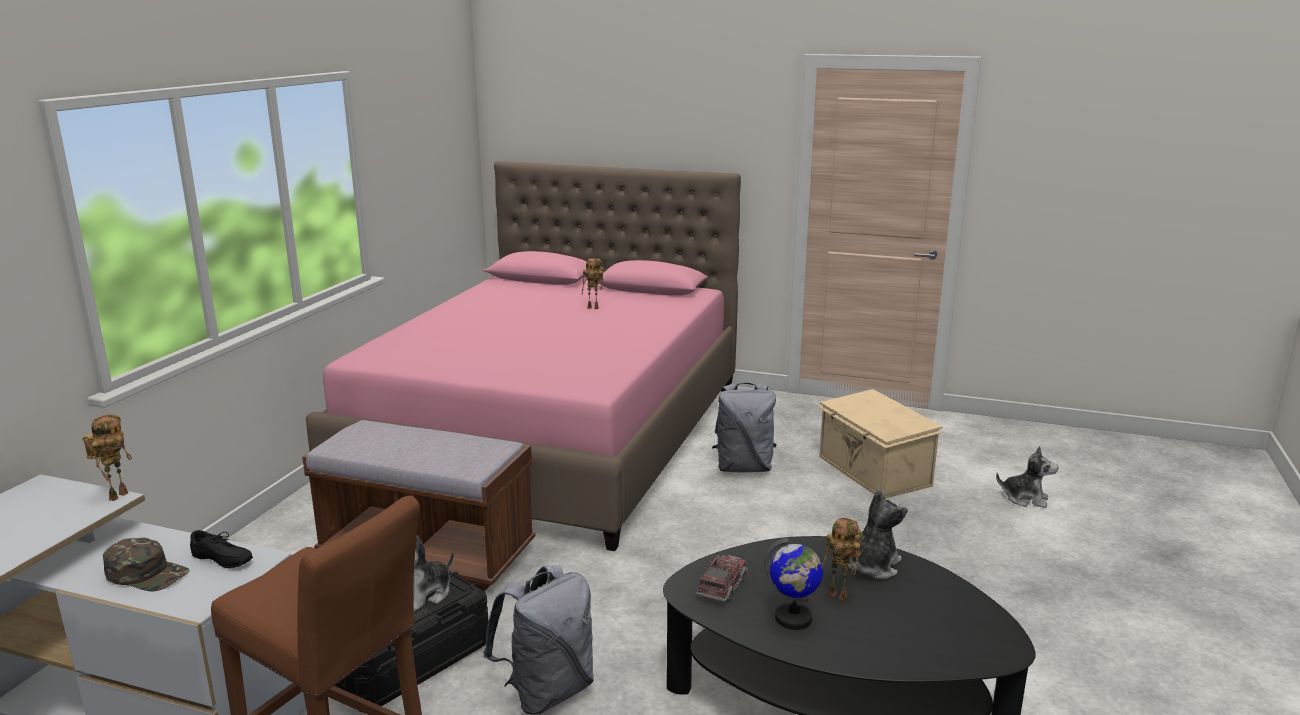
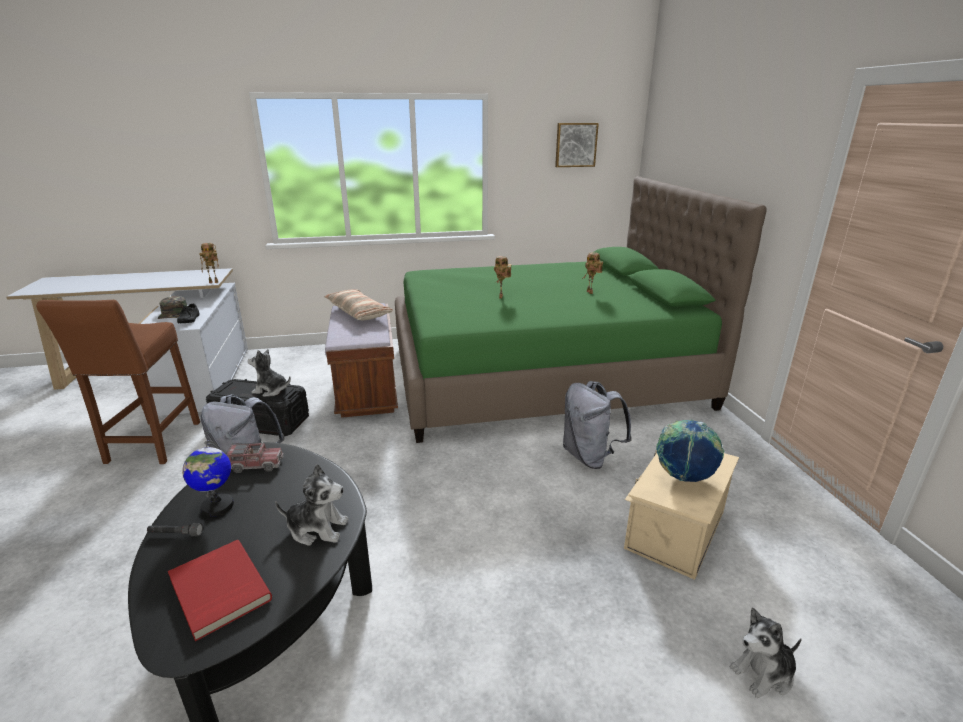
camera: 60 degrees right, 5 degrees up
pink bed [306,161,741,551] -> green bed [395,176,766,443]
toy robot [822,518,862,601] -> toy robot moved to [494,256,512,299]
plush toy [996,446,1059,508] -> plush toy turned 75 degrees clockwise [730,607,802,698]
none -> grey flashlight [147,523,203,536]
none -> red book [168,540,272,641]
none -> pillow [324,289,393,320]
none -> picture [555,123,599,167]
none -> globe [657,420,725,482]

